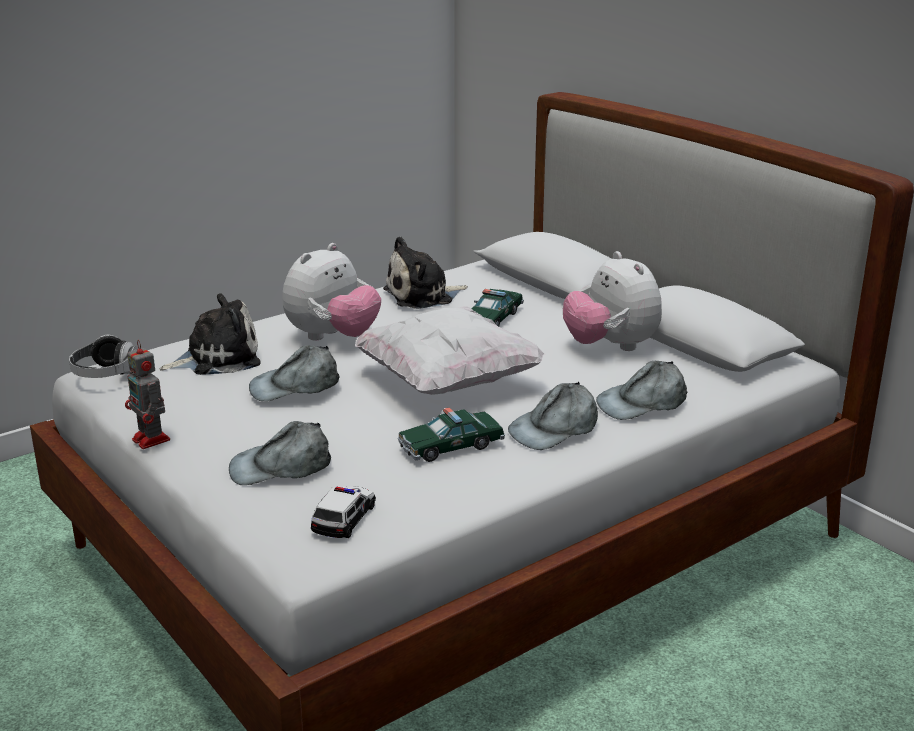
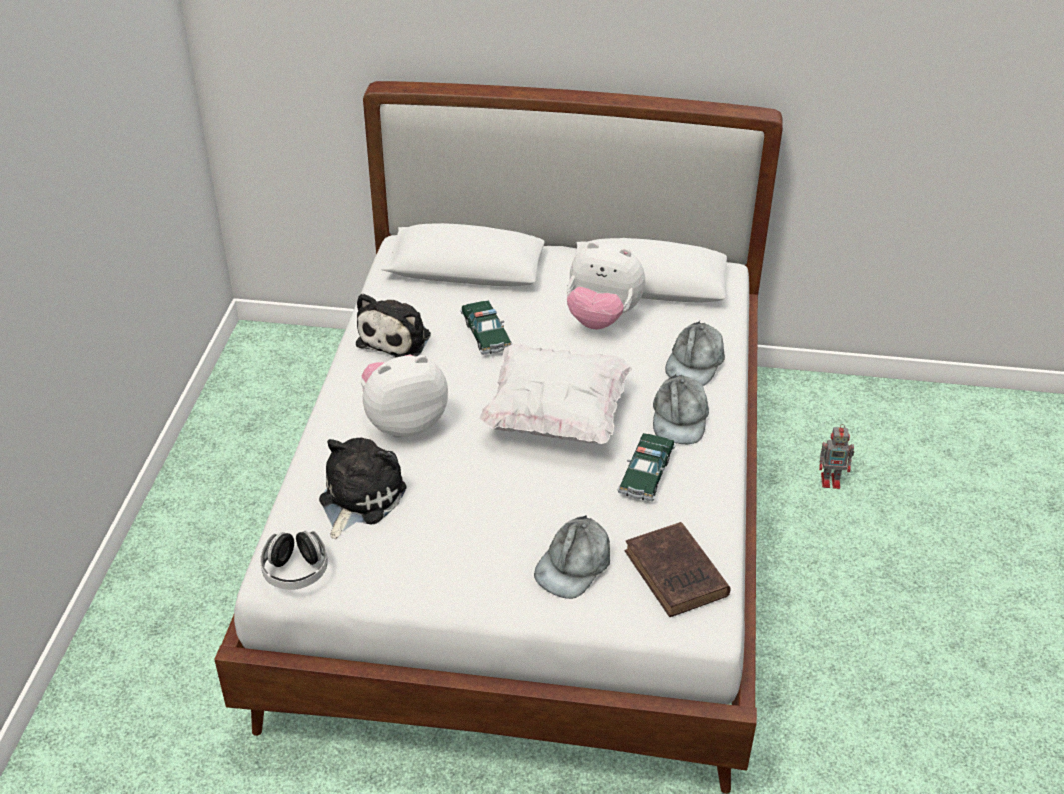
camera: 45 degrees left, 15 degrees up
toy robot [125,340,170,449] -> toy robot moved to [819,424,854,489]
grey cap [249,345,340,402] -> none
plush toy [282,243,381,340] -> plush toy turned 105 degrees counterclockwise [361,355,448,438]
toy car [311,486,376,538] -> brown book [624,522,730,617]

